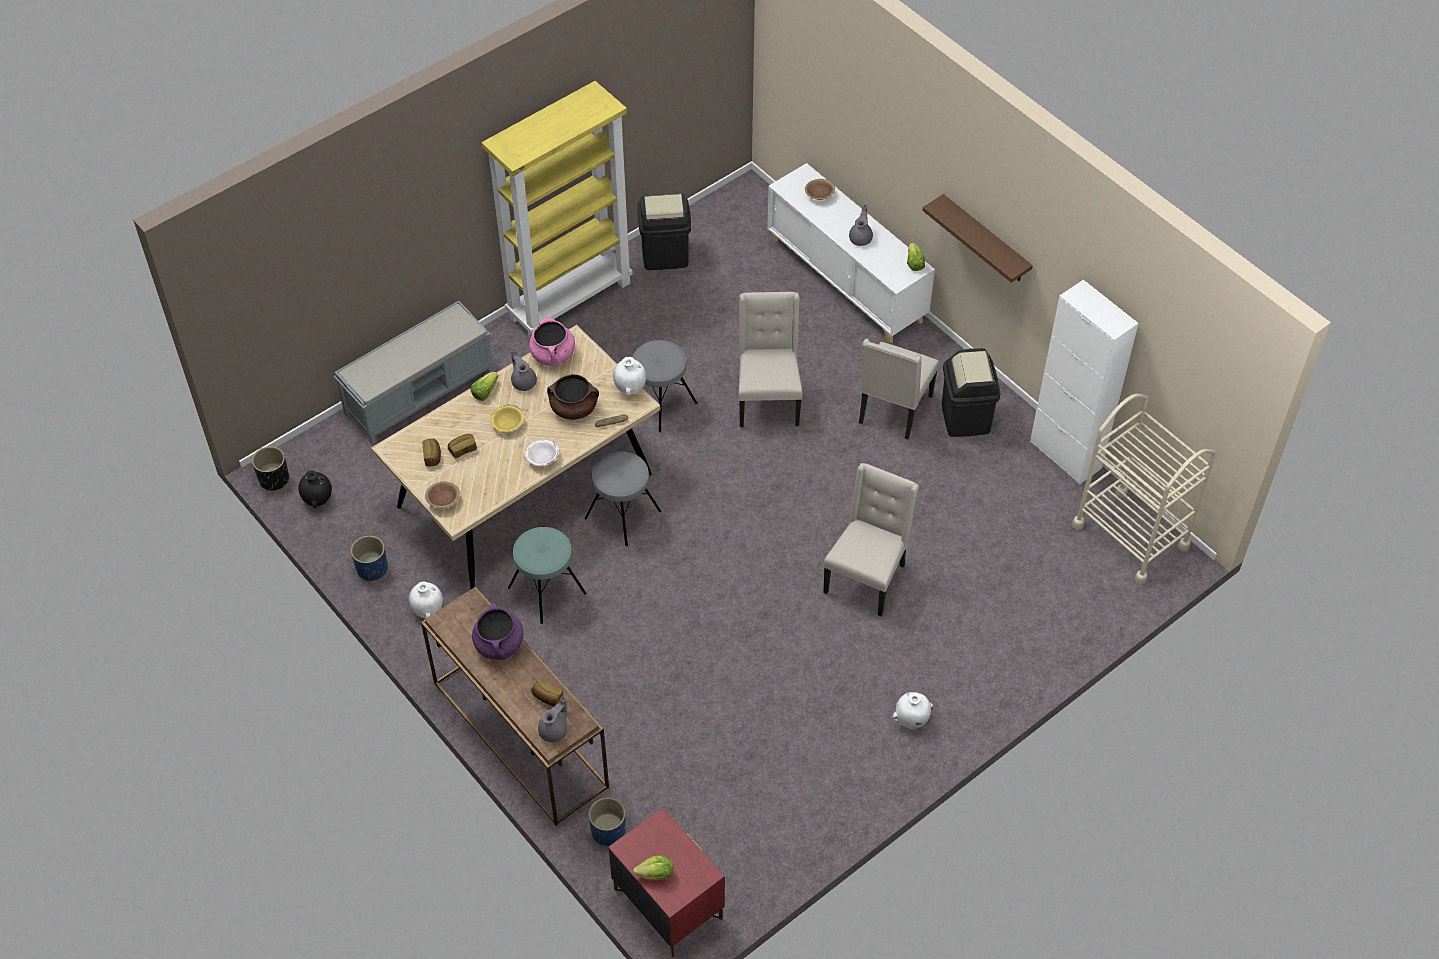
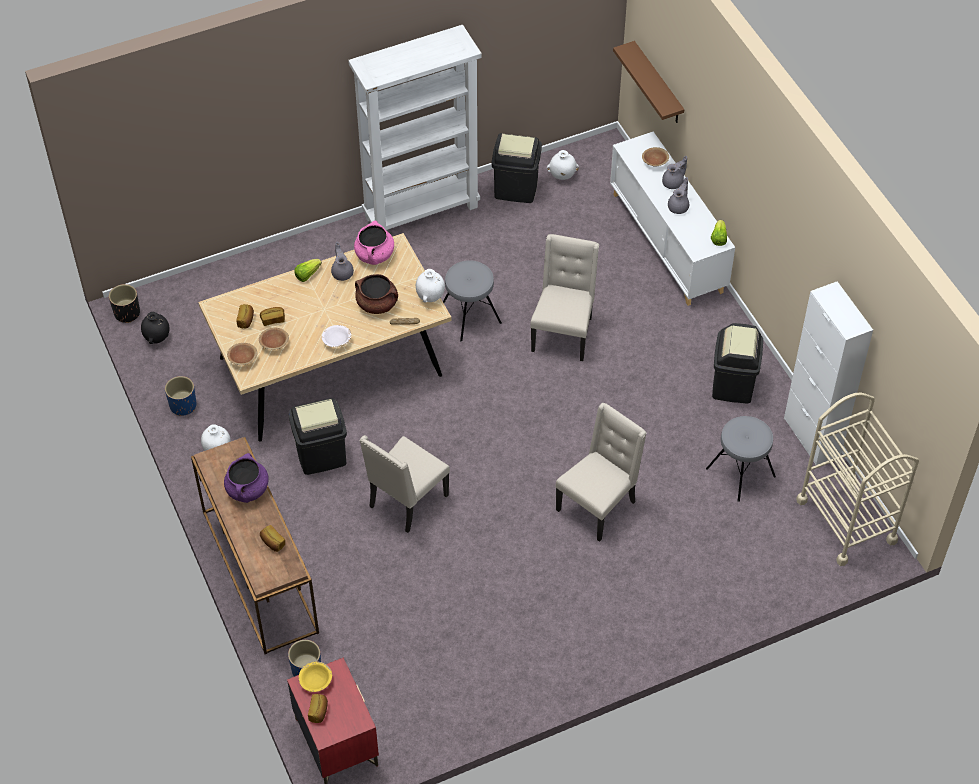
camera: 15 degrees right, 0 degrees up
grey bench [334,301,494,445] -> none
yellow bookcase [481,81,633,338] -> white bookcase [348,25,482,230]
yellow bowl [490,405,524,432] -> yellow bowl moved to [299,661,332,692]
turquoise stool [508,527,587,624] -> black trash can [288,398,347,475]
grey teapot [538,696,567,742] -> grey teapot moved to [662,156,687,189]
grey stool [585,451,661,546] -> grey stool moved to [706,416,776,502]
lettuce [633,855,674,880] -> bread [308,694,328,723]
beige chair [859,338,939,439] -> beige chair moved to [360,435,450,533]
white vase [893,692,934,729] -> white vase moved to [547,150,579,180]
brown shelf [922,194,1033,283] -> brown shelf moved to [613,41,684,123]
none -> brown bowl [259,328,289,350]

